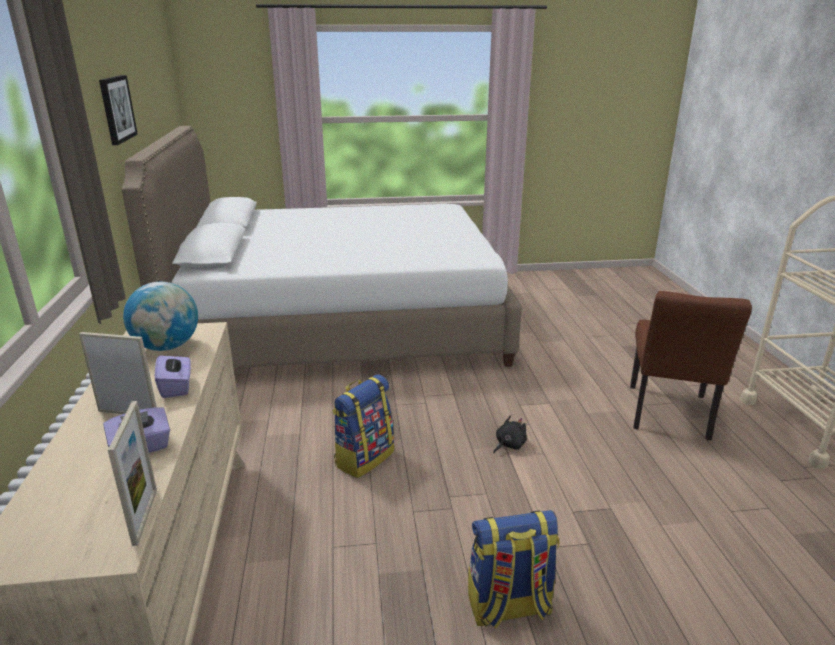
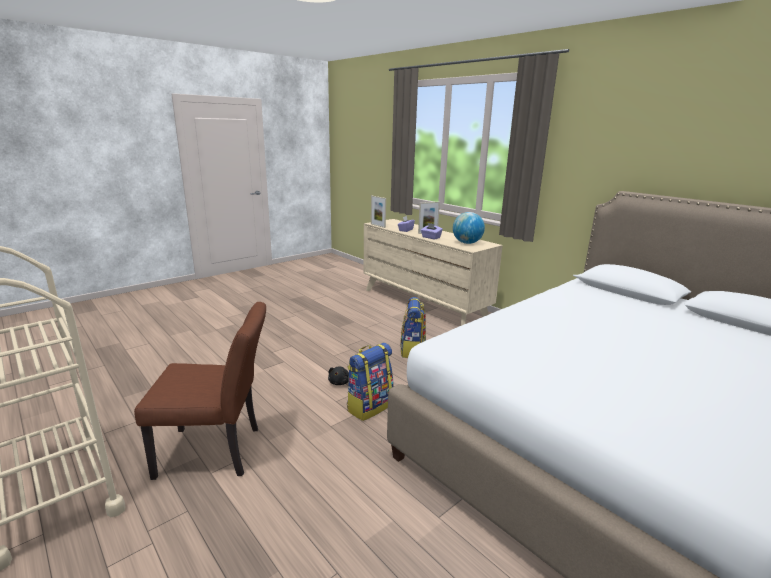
camera: 145 degrees right, 5 degrees down
picture [99,75,138,145] -> none
backpack [468,510,559,628] -> backpack moved to [347,343,394,421]
brown chair [630,291,752,440] -> brown chair turned 105 degrees clockwise [134,302,266,480]

